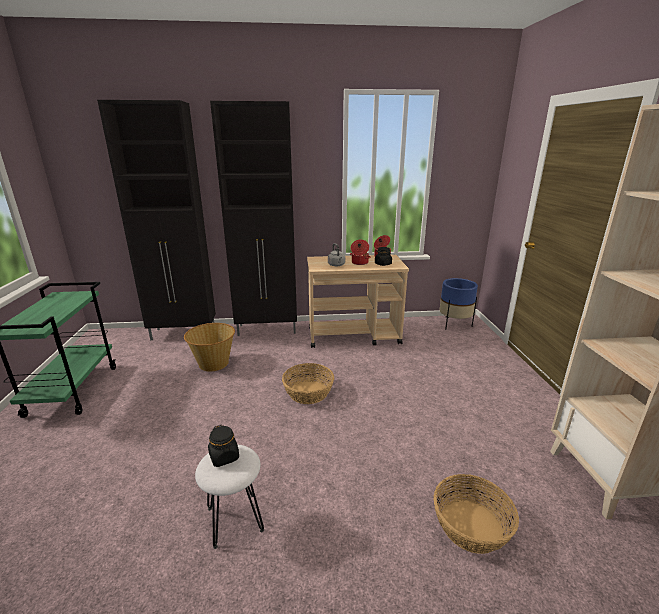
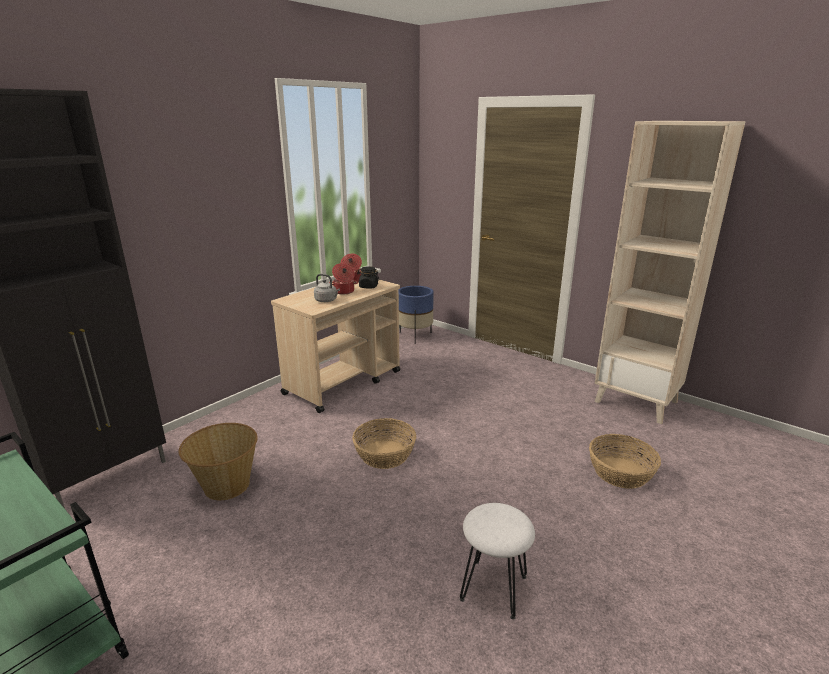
camera: 45 degrees left, 0 degrees up
black jar [208,425,239,467] -> none
black cabinet [210,101,297,336] -> none

